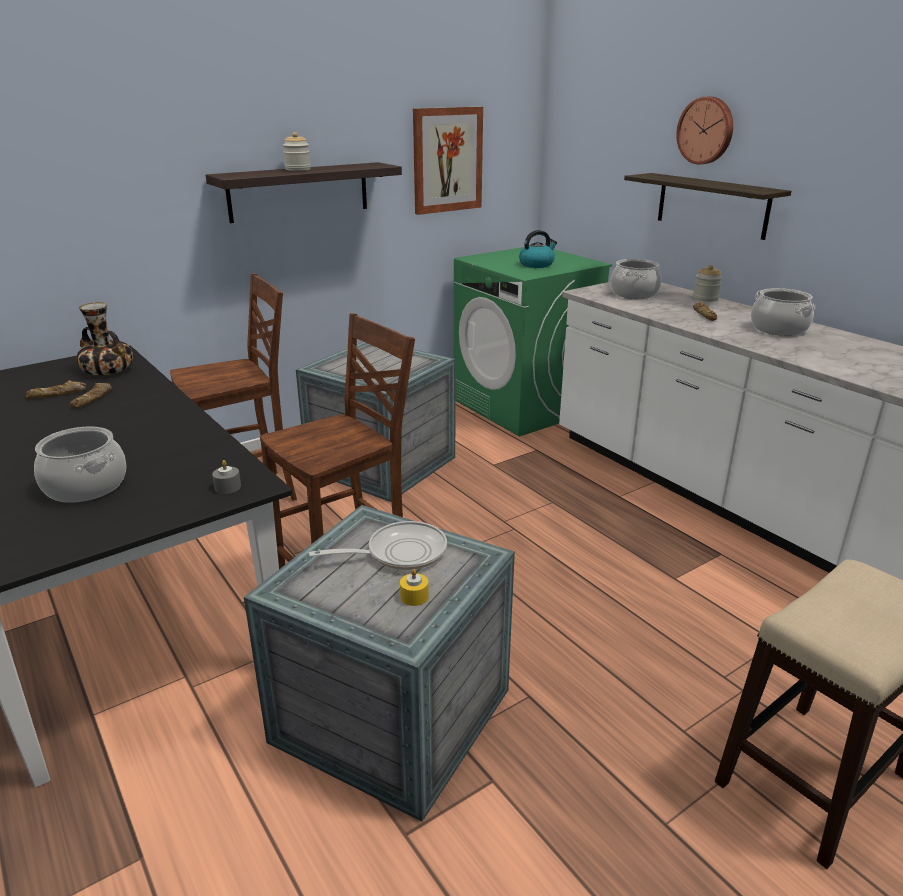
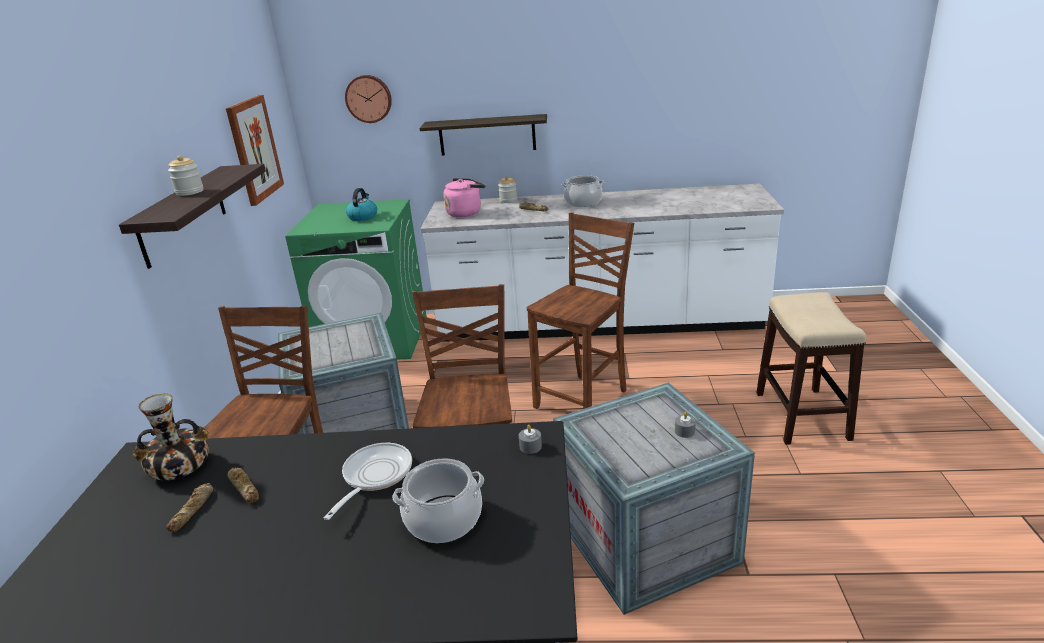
camera: 50 degrees left, 0 degrees up
frying pan [309,521,447,570] -> frying pan moved to [323,443,412,520]
yellow candle [400,569,429,606] -> grey candle [675,412,696,438]
cooking pot [610,259,661,299] -> pink kettle [443,178,486,217]
wall clock [676,97,733,164] -> wall clock moved to [345,75,392,123]
none -> brown chair [527,212,634,409]

